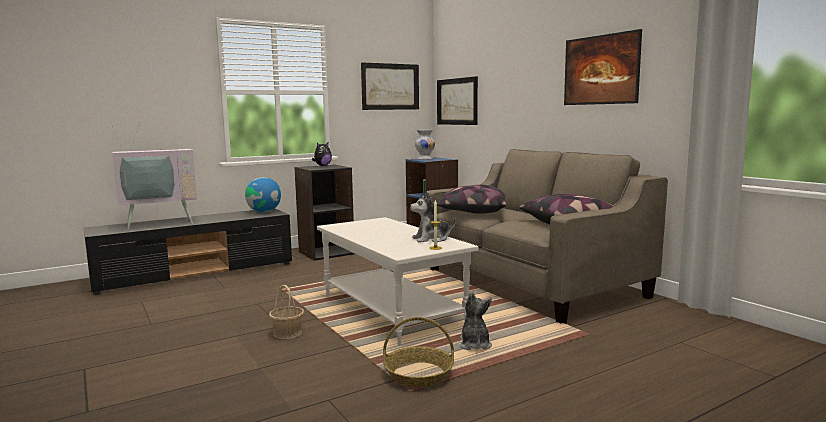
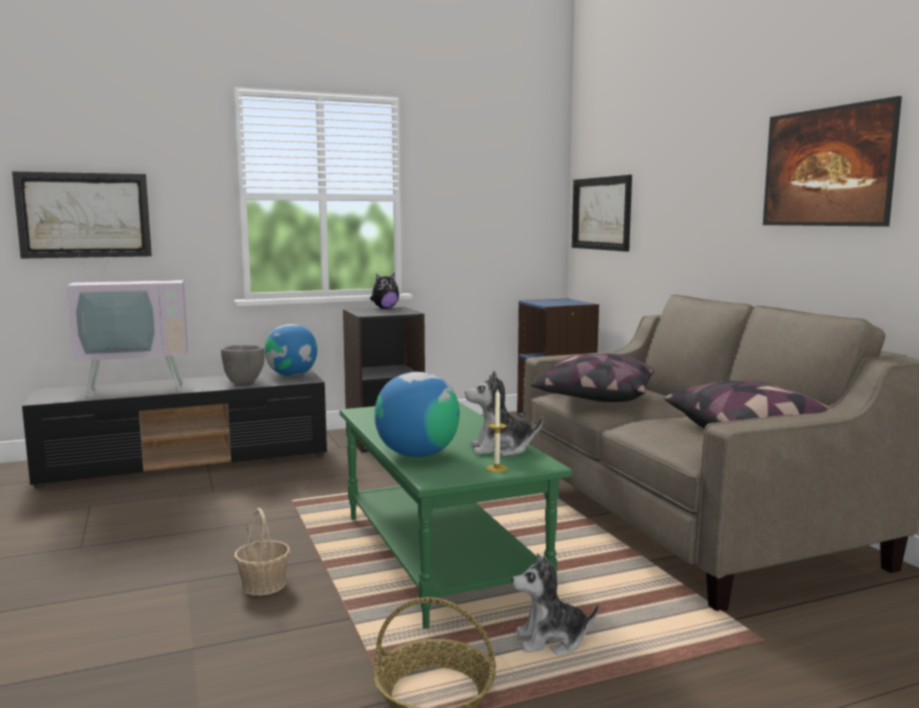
camera: 10 degrees right, 0 degrees up
white coffee table [317,217,479,346] -> green coffee table [340,402,572,629]
picture [361,63,419,110] -> picture moved to [12,172,152,259]
white vase [415,130,435,160] -> none
plush toy [458,292,492,350] -> plush toy turned 105 degrees counterclockwise [512,554,599,655]
none -> grey bowl [221,345,265,384]
none -> globe [374,372,460,457]

